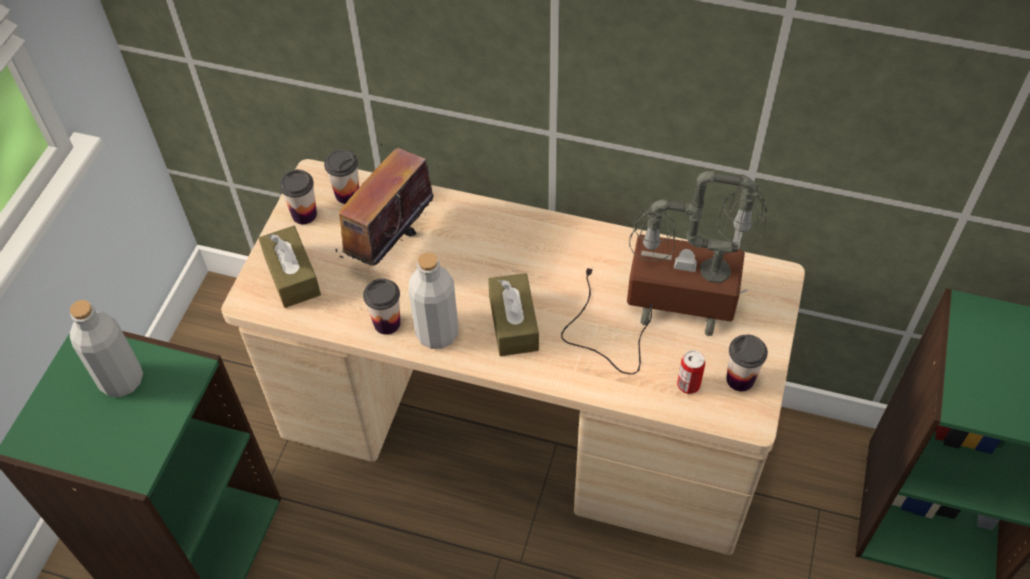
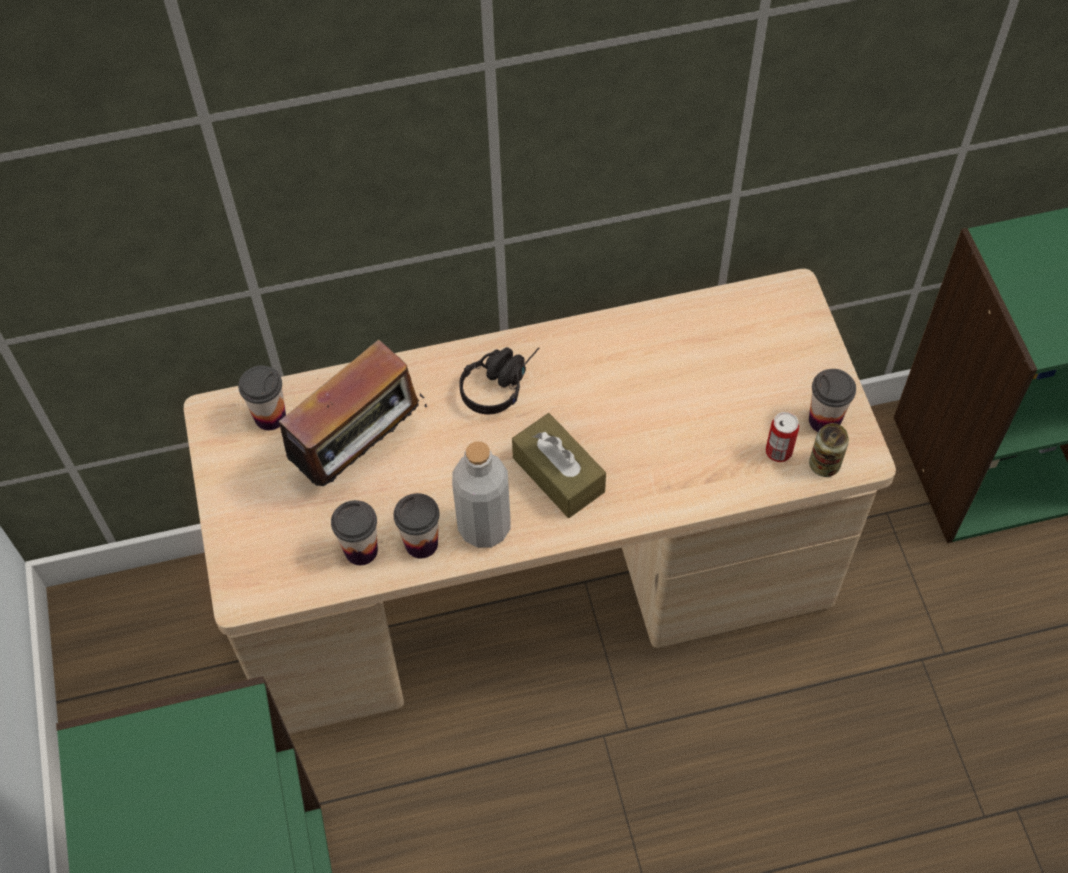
camera: 30 degrees left, 5 degrees up
grey bottle [70,300,143,397] -> none
brown tissue box [258,226,321,308] -> none
cup [279,170,317,224] -> cup moved to [331,500,378,565]
radio [336,143,439,266] -> radio turned 135 degrees counterclockwise [279,339,427,486]
table lamp [561,171,767,374] -> none
none -> black headphones [459,347,539,414]
none -> can [809,423,849,477]

